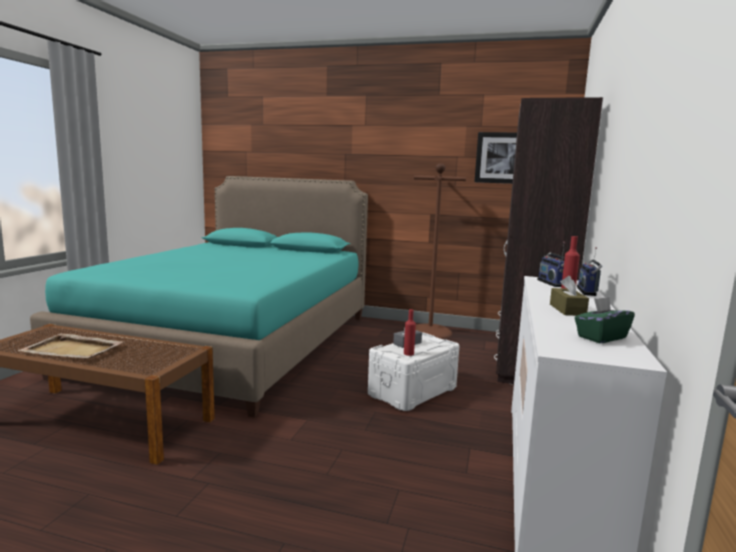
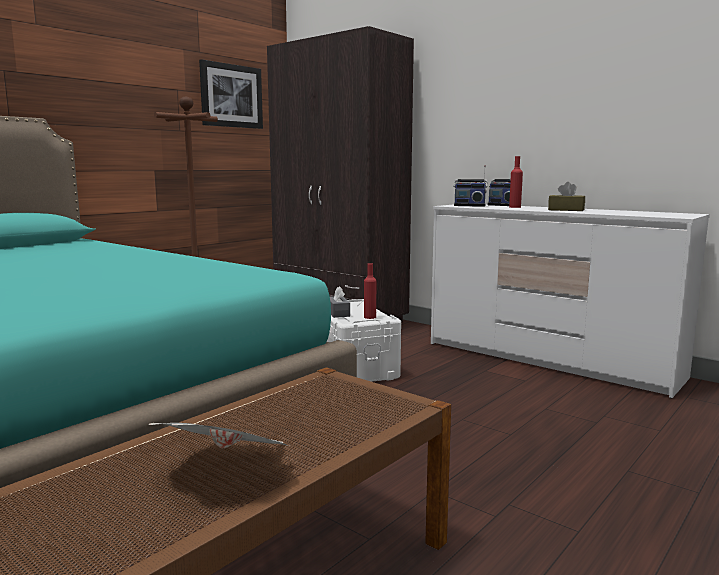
camera: 65 degrees left, 0 degrees up
beige tray [18,333,124,358] -> newspaper [149,423,289,448]
green tissue box [575,297,635,343] -> none

